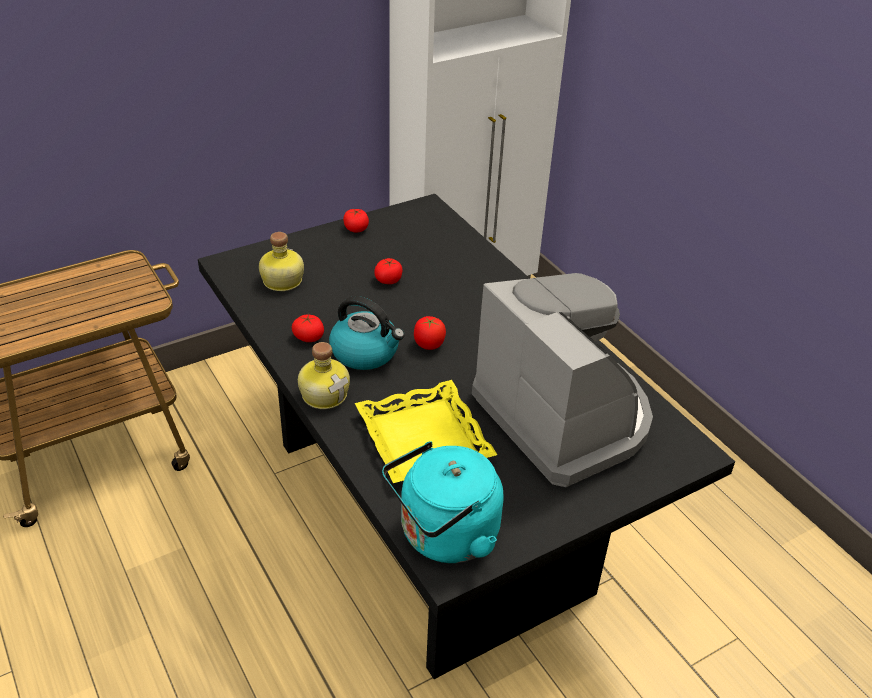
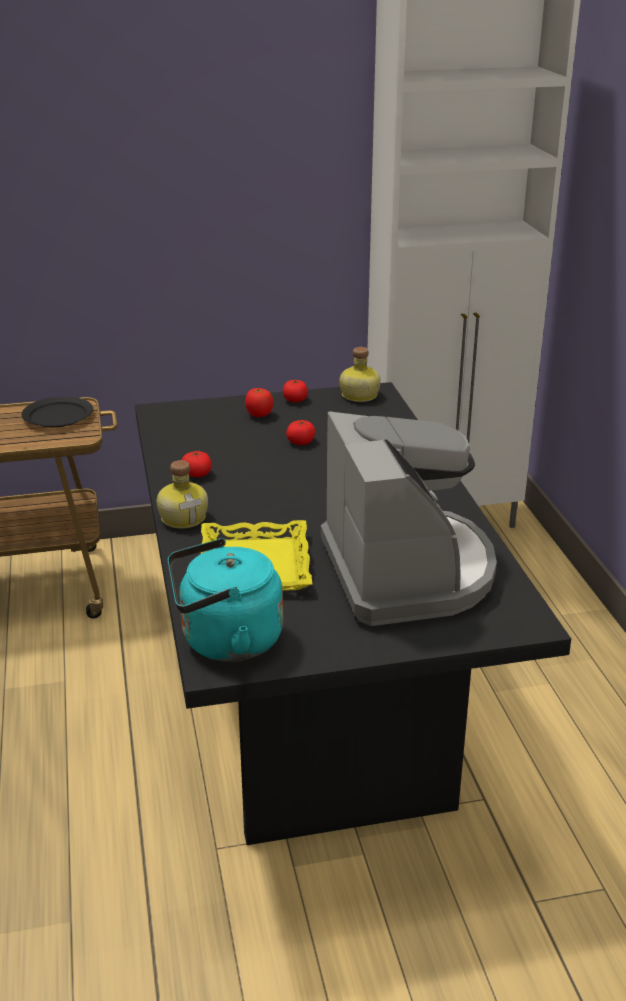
camera: 20 degrees right, 10 degrees down
bottle [259,232,304,291] -> bottle moved to [339,347,381,402]
kettle [329,296,405,370] -> none
tomato [414,316,446,350] -> tomato moved to [245,388,273,417]
none -> black plate [22,396,93,427]

